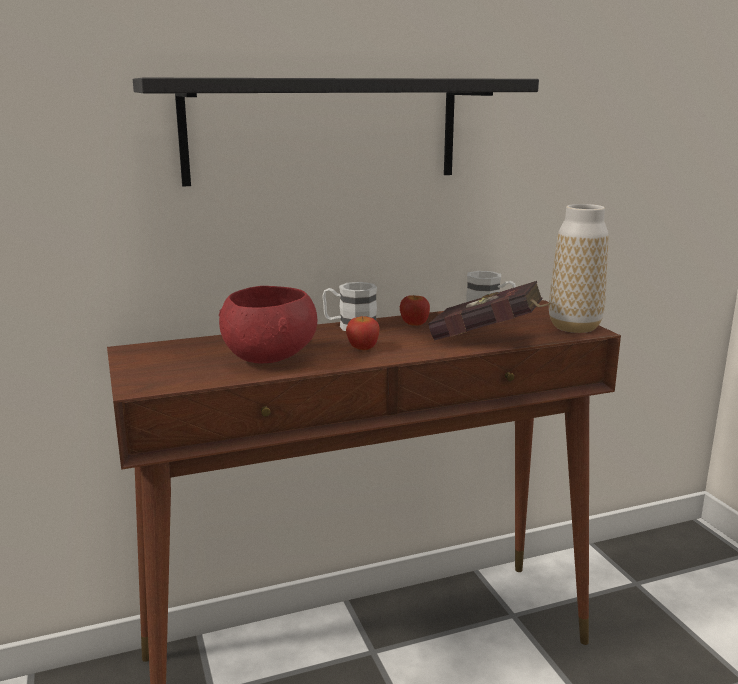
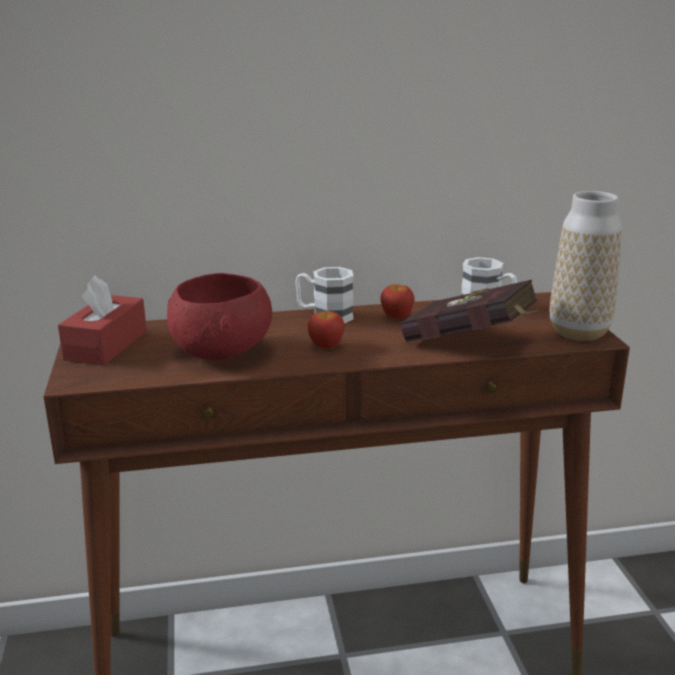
camera: 10 degrees right, 5 degrees up
black shelf [133,78,539,187] -> none
none -> red tissue box [58,275,147,365]

